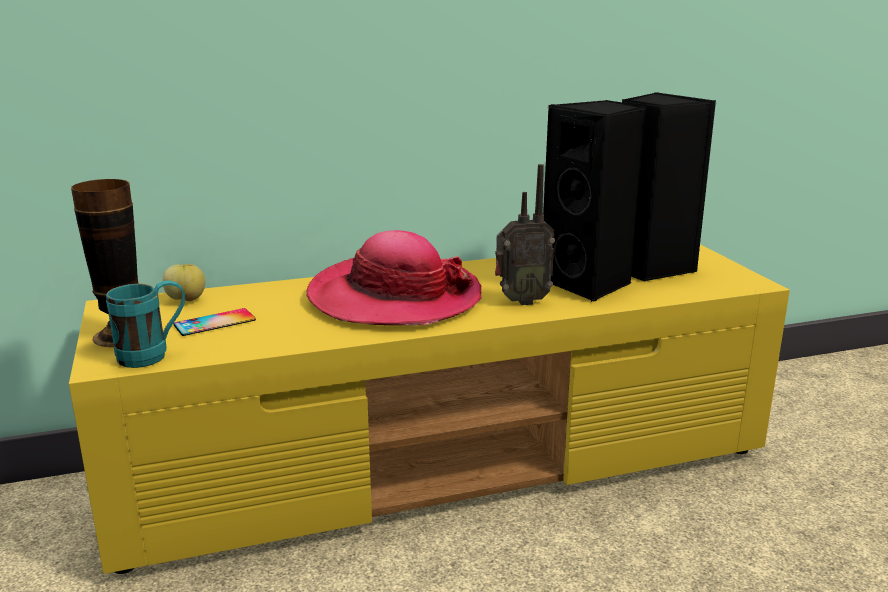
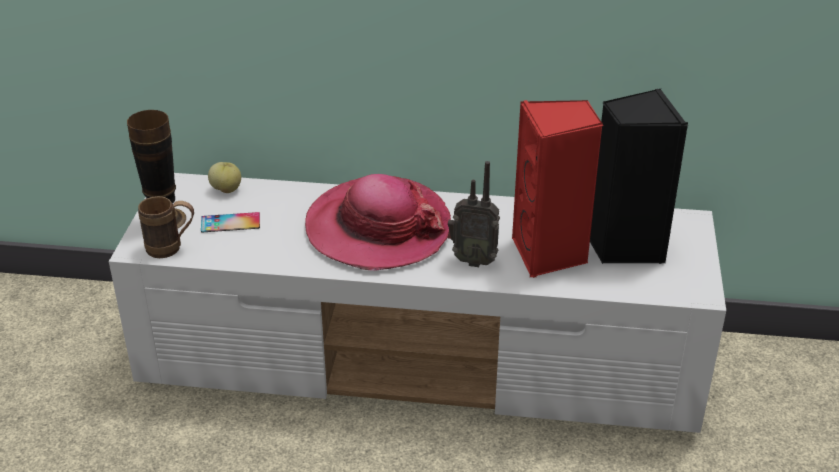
camera: 25 degrees right, 15 degrees up
yellow tv stand [69,245,790,574] -> white tv stand [109,173,726,433]
turquoise mug [106,280,185,368] -> brown mug [138,196,194,258]
black speaker [543,100,646,302] -> red speaker [512,100,604,278]

